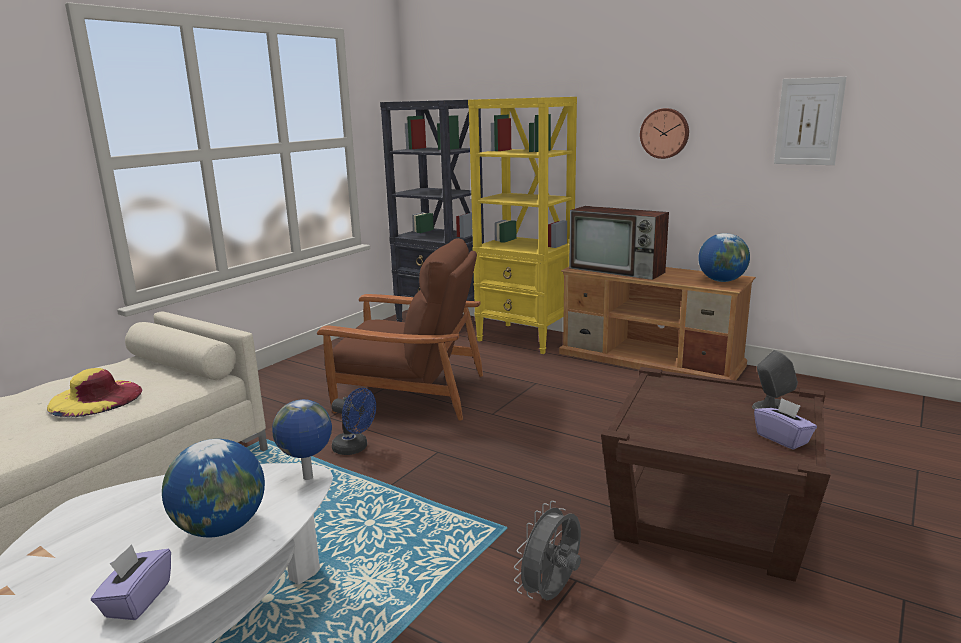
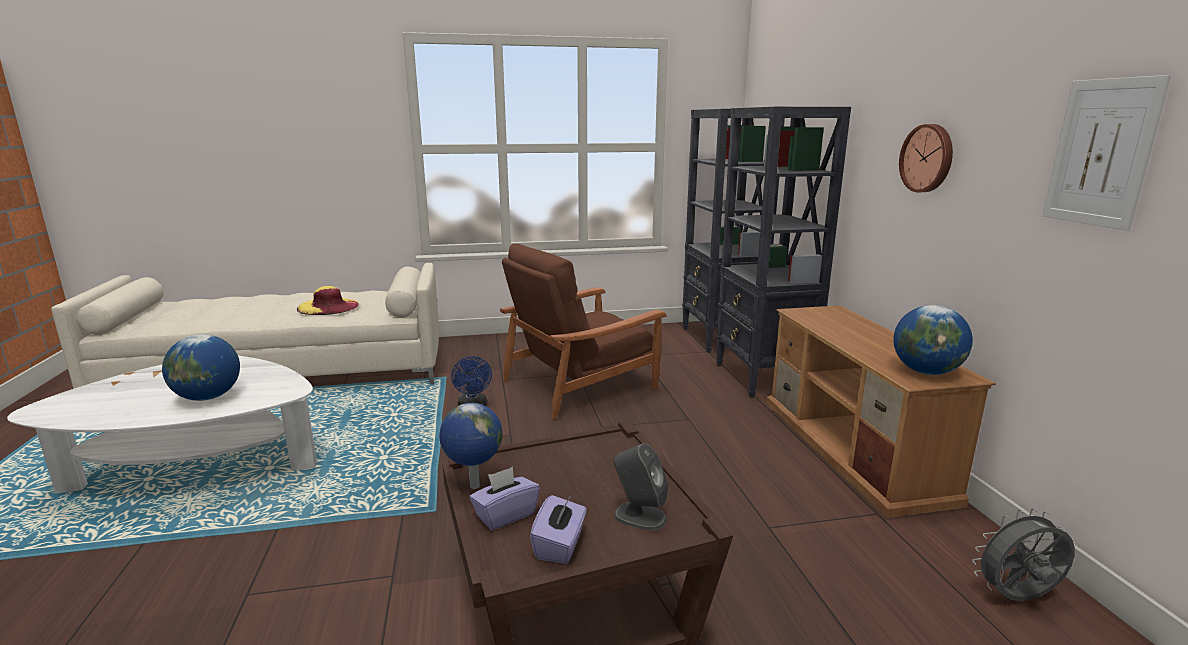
camera: 45 degrees right, 0 degrees up
purple tissue box [91,544,171,620] -> purple tissue box moved to [469,467,540,530]
globe [272,399,332,480] -> globe moved to [439,403,502,489]
brown armchair [317,238,483,421] -> brown armchair turned 90 degrees clockwise [500,244,667,419]
yellow bookcase [468,97,577,354] -> black bookcase [716,107,851,398]
grey fan [514,501,581,600] -> grey fan moved to [972,508,1075,601]
television [569,206,669,280] -> none

